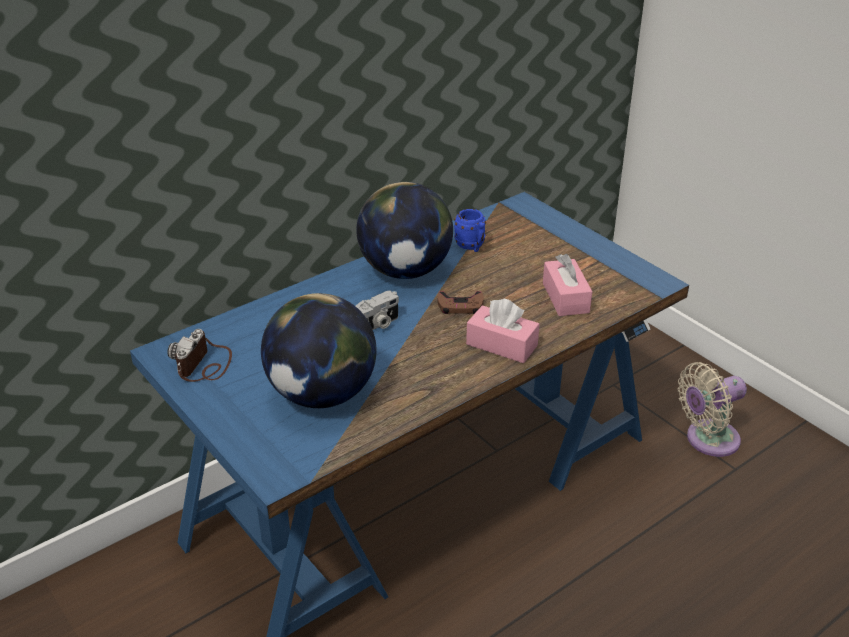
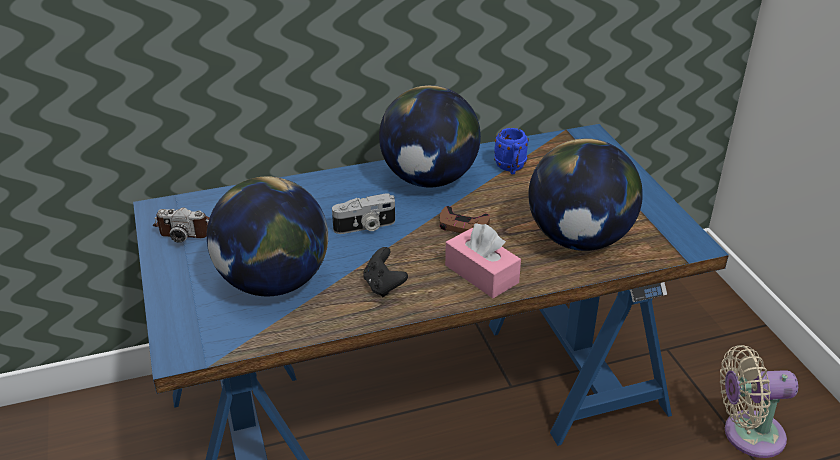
camera: 20 degrees right, 0 degrees up
camera [167,329,232,382] -> camera turned 120 degrees counterclockwise [153,207,210,243]
pink tissue box [543,254,592,316] -> globe [528,138,643,251]
none -> black game controller [363,247,408,297]

